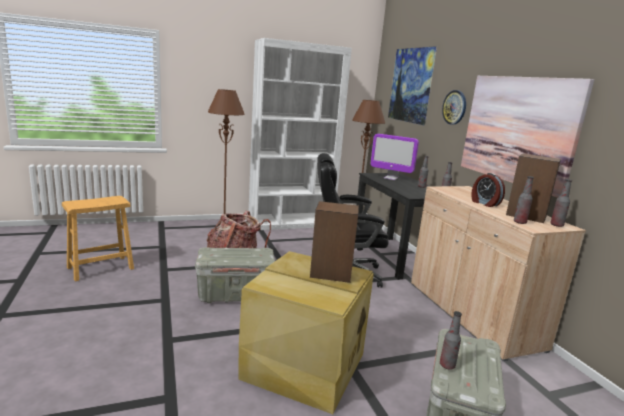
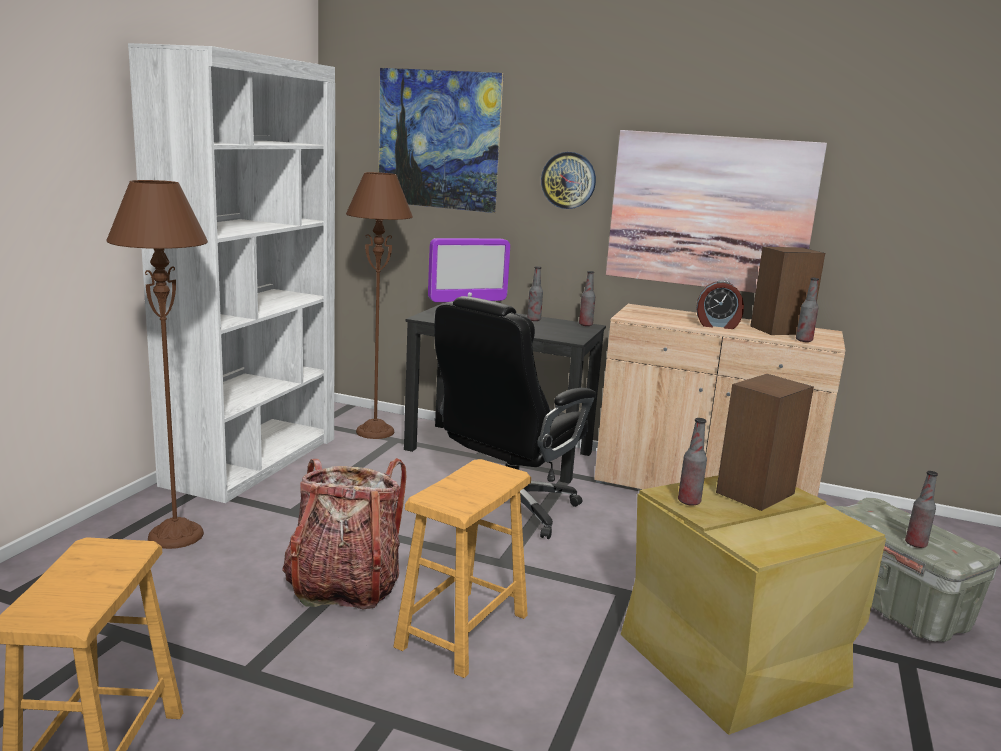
camera: 50 degrees left, 0 degrees up
grey storage box [195,247,275,303] -> brown stool [393,459,531,678]
bottle [550,179,572,227] -> bottle moved to [678,418,707,506]

